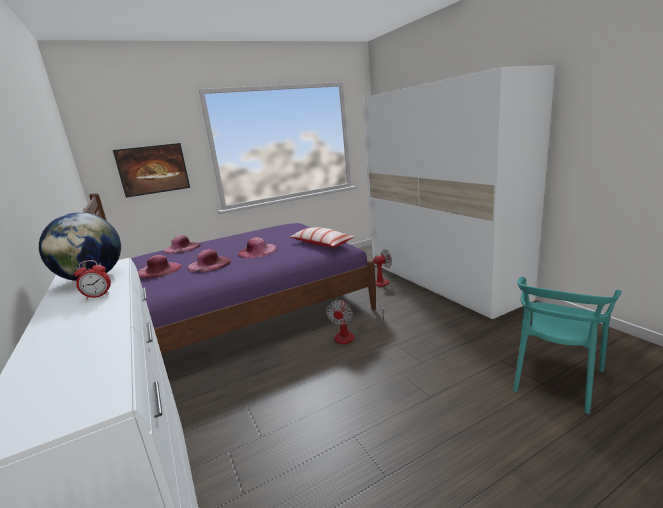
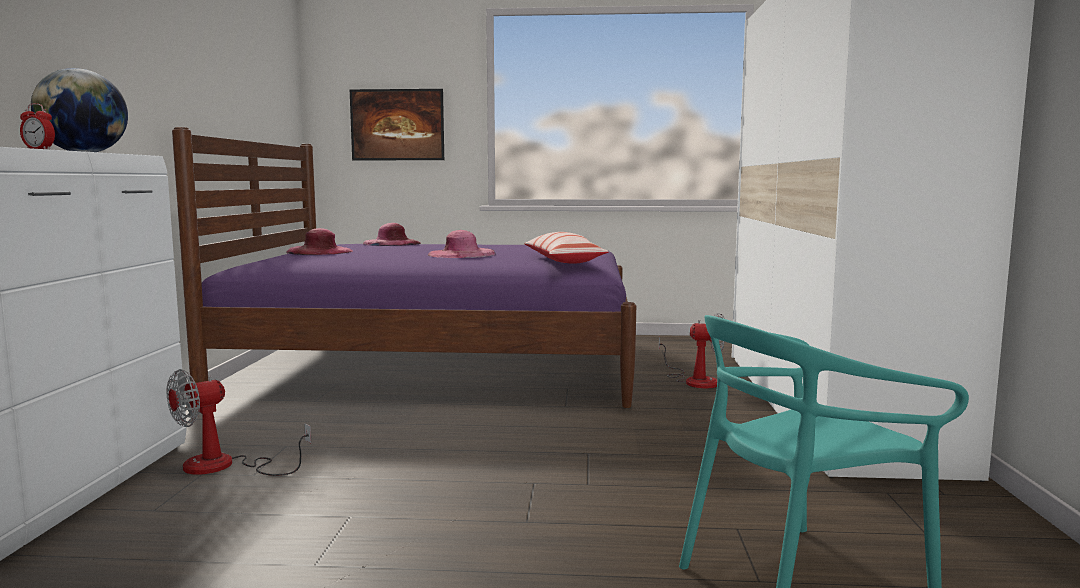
camera: 30 degrees right, 10 degrees down
pink hat [187,249,231,273] -> none
fan [326,300,386,344] -> fan moved to [166,369,311,476]

